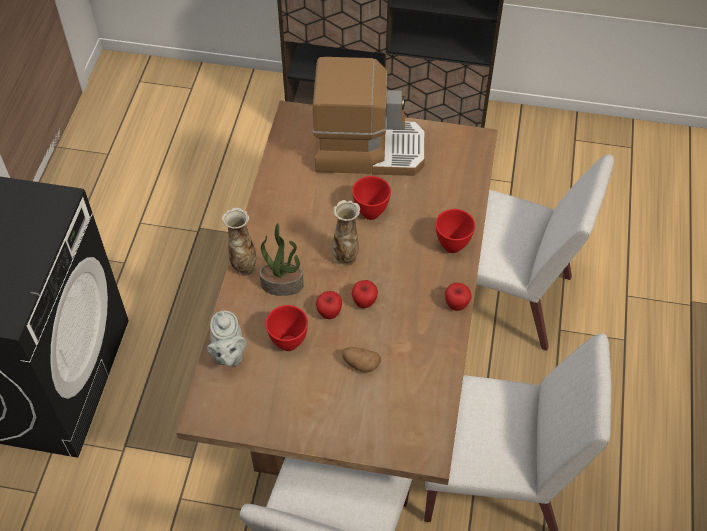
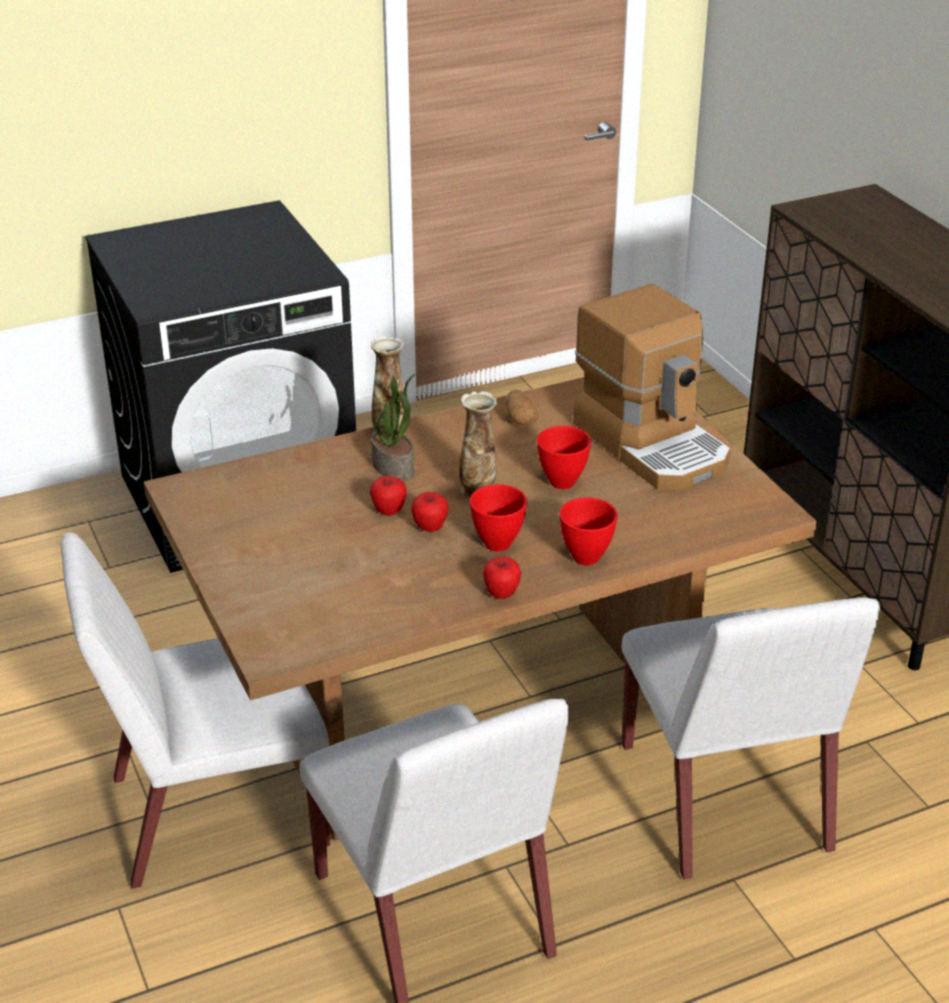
camera: 55 degrees right, 20 degrees down
grey teapot [207,311,247,366] -> none
red bowl [266,305,308,351] -> red bowl moved to [470,484,527,552]
potato [342,347,381,372] -> potato moved to [506,390,538,425]

